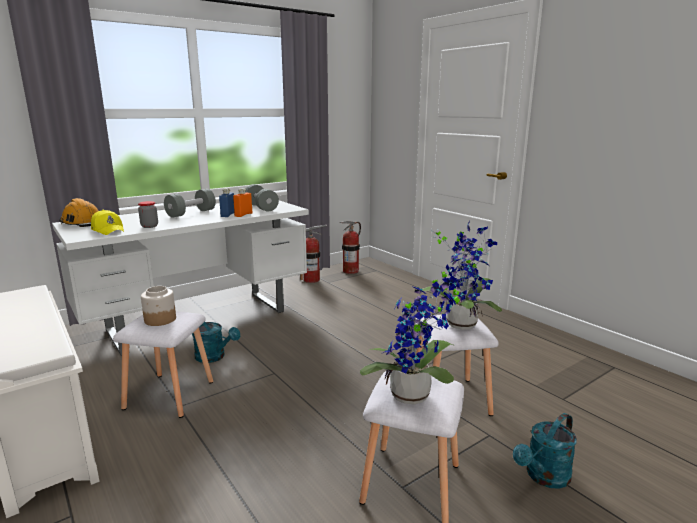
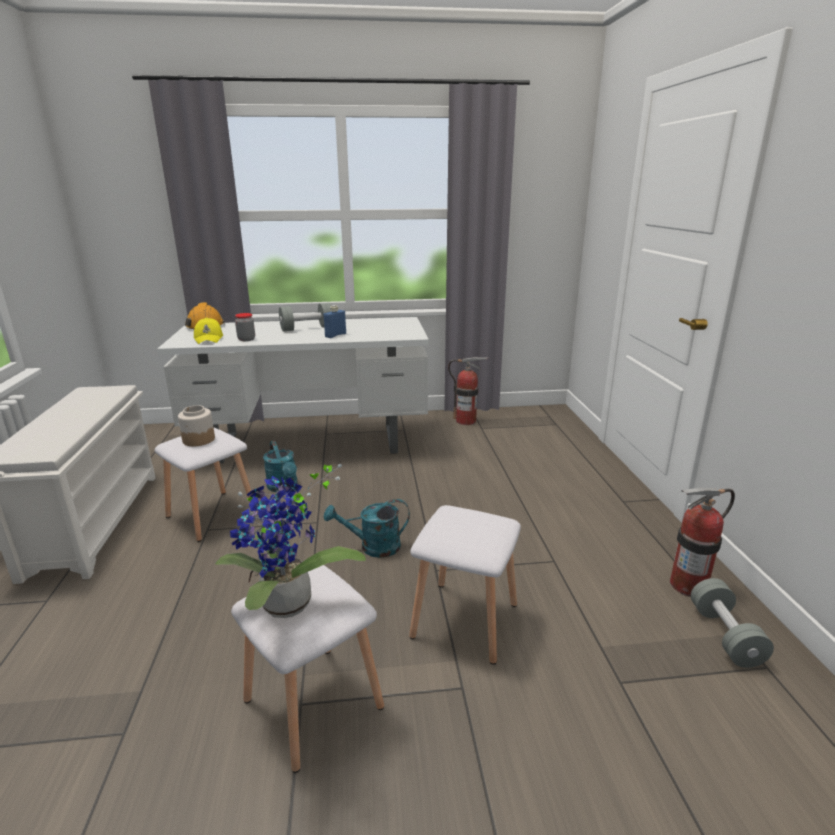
camera: 30 degrees right, 5 degrees up
orange bottle [233,188,252,217] -> none
grey dumbbell [245,184,279,211] -> grey dumbbell moved to [691,578,774,668]
fire extinguisher [340,221,361,274] -> fire extinguisher moved to [670,488,735,597]
potted plant [420,220,502,329] -> none
turquoise watering can [513,413,577,489] -> turquoise watering can moved to [324,499,410,558]

